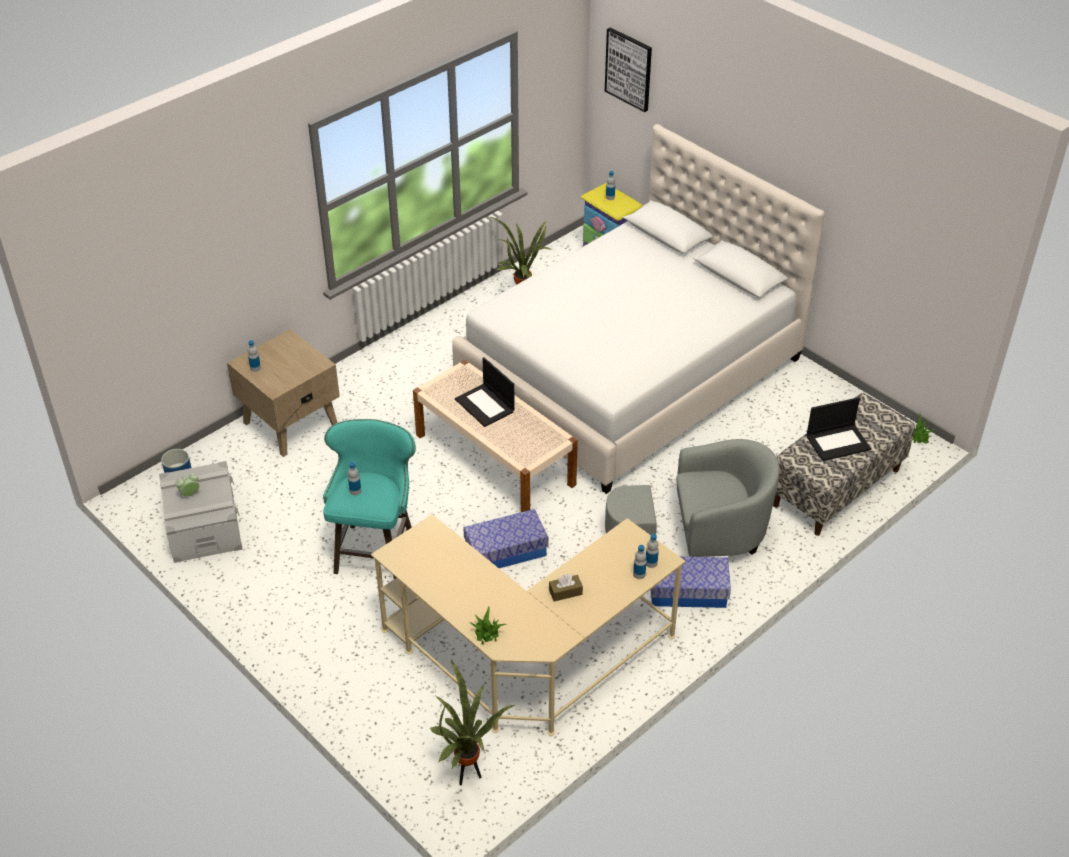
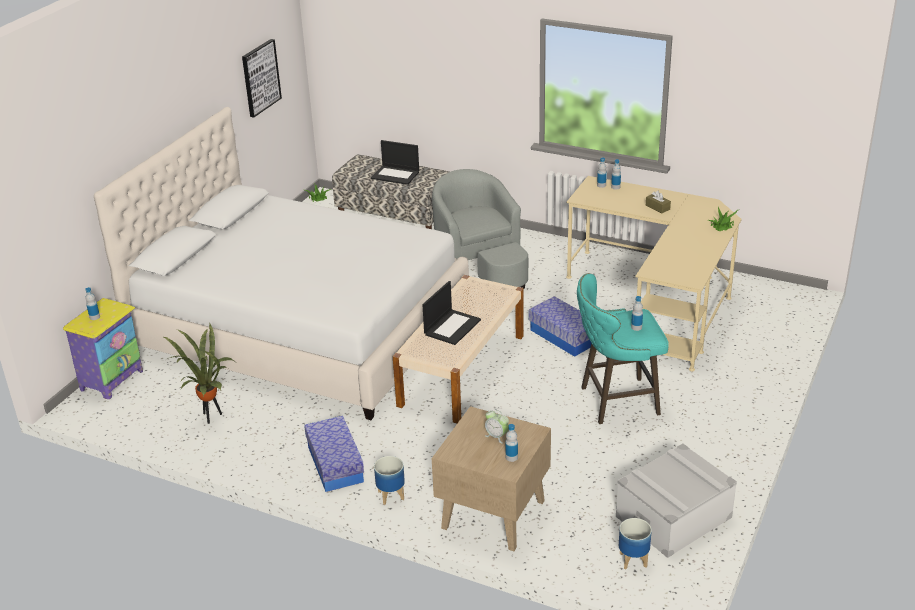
camera: 110 degrees left, 10 degrees down
alarm clock [175,473,199,496] -> alarm clock moved to [485,409,509,444]
potted plant [430,660,515,786] -> none
picture [605,27,652,112] -> picture moved to [242,39,282,117]
storage box [651,556,731,608] -> storage box moved to [304,416,364,492]
laptop [807,397,871,461] -> laptop turned 150 degrees clockwise [371,140,419,185]
none -> planter [374,456,405,505]

